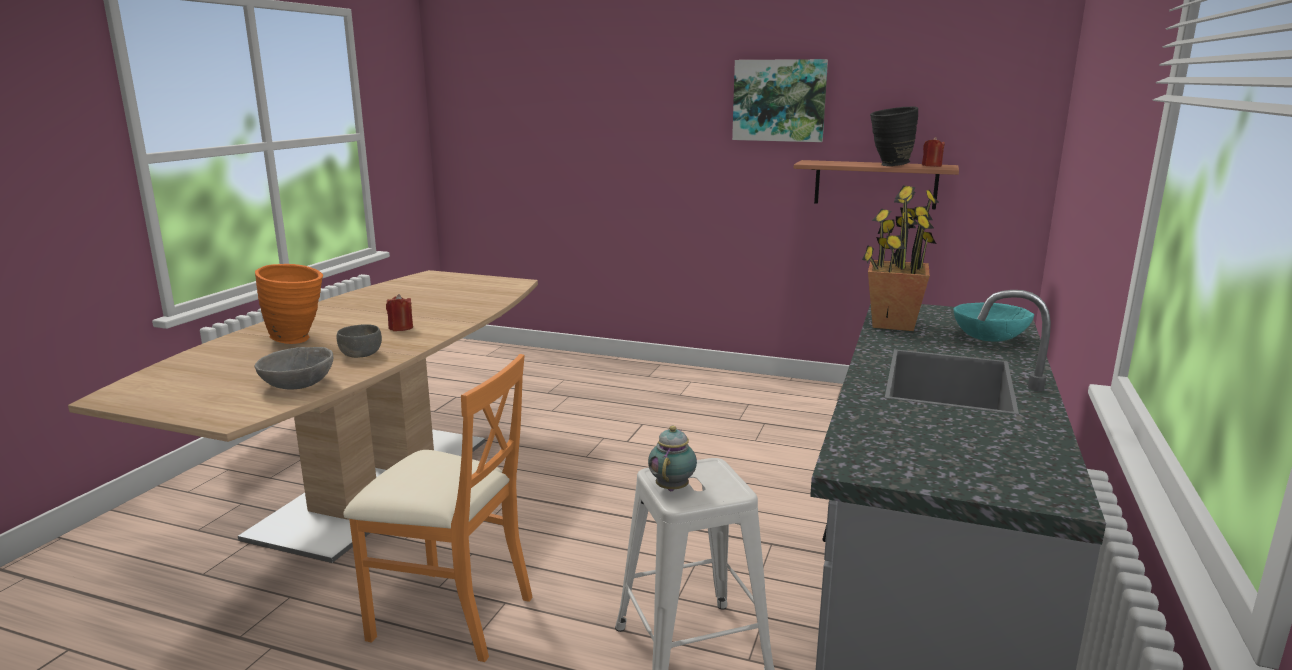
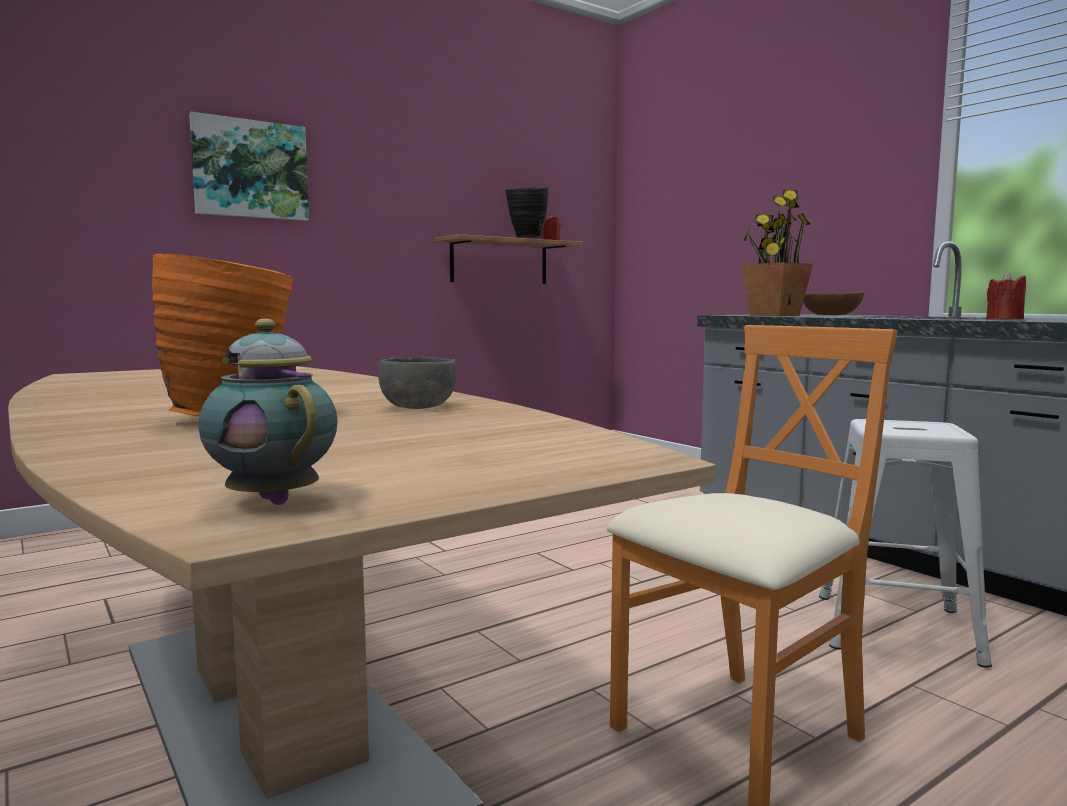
camera: 55 degrees left, 10 degrees down
grey bowl [255,347,333,389] -> none
red candle [386,294,413,331] -> red candle moved to [986,272,1026,320]
teapot [648,426,697,491] -> teapot moved to [198,319,338,505]
picture [732,59,828,142] -> picture moved to [189,112,309,221]
turquoise bowl [954,303,1034,342] -> brown bowl [803,292,864,315]

